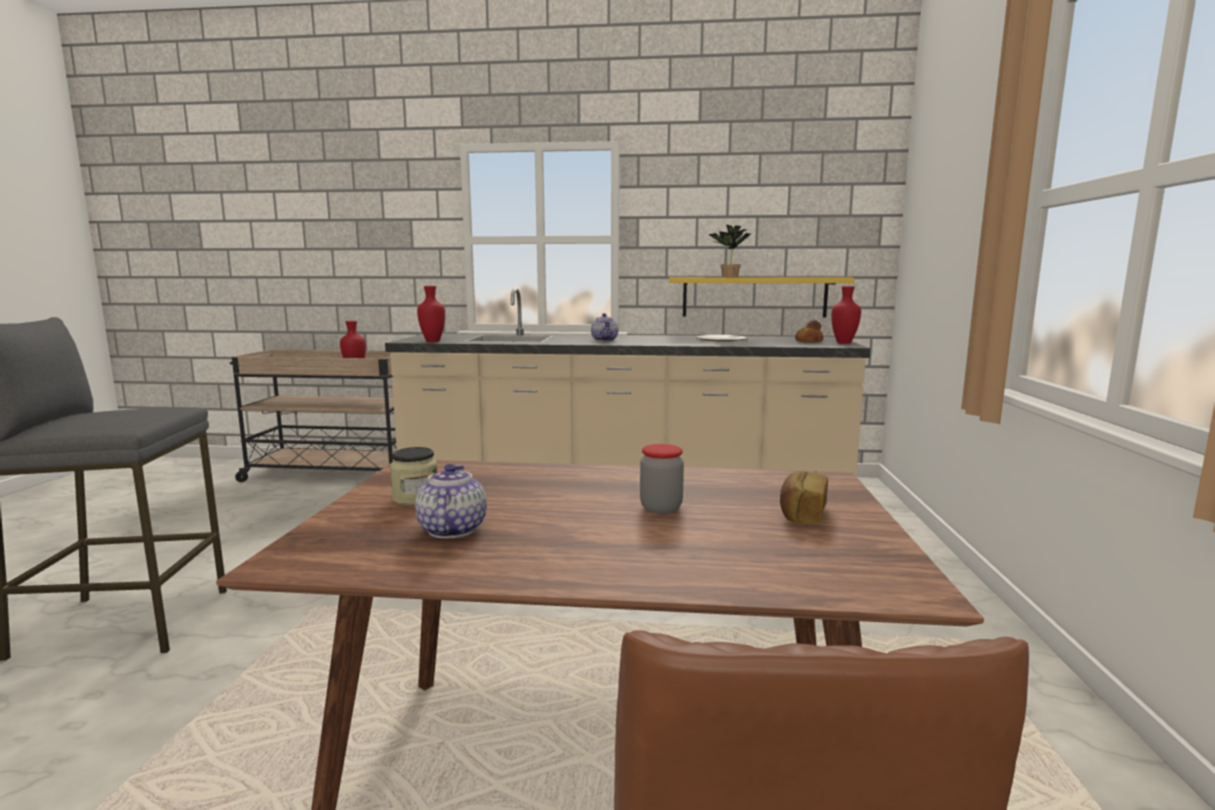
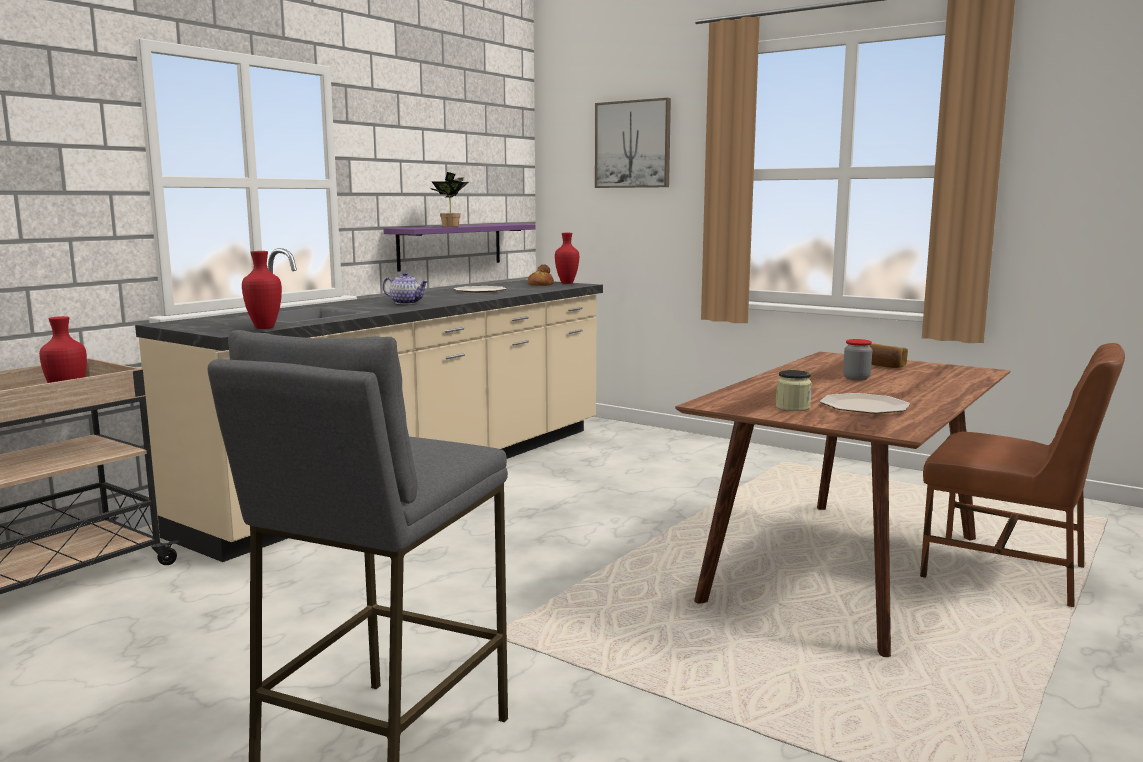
camera: 60 degrees left, 0 degrees up
teapot [415,464,487,539] -> plate [820,393,910,414]
yellow shelf [669,277,854,317] -> purple shelf [383,224,536,272]
none -> picture [595,98,671,188]

